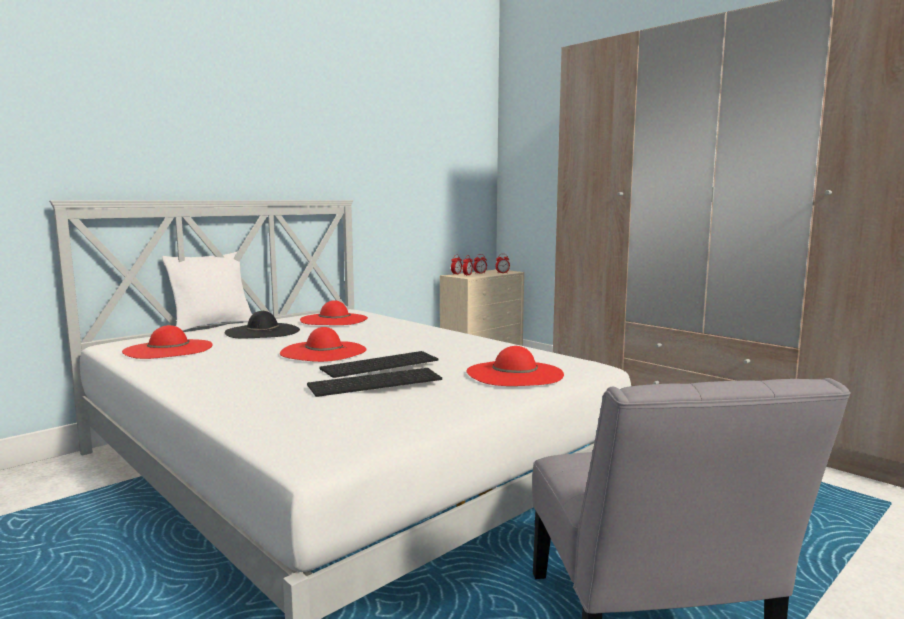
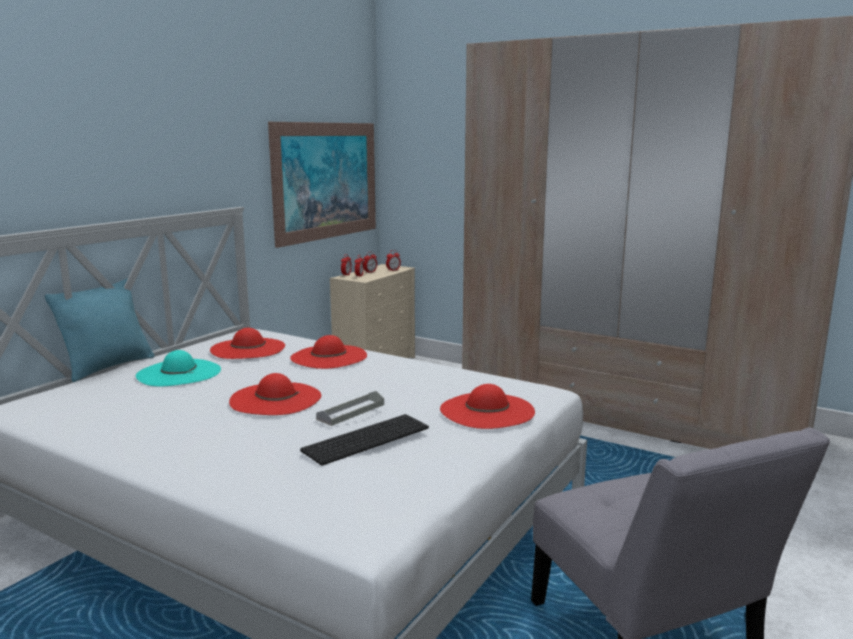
camera: 15 degrees left, 5 degrees up
red hat [122,325,213,359] -> red hat moved to [290,335,367,369]
white pillow [162,251,252,331] -> turquoise pillow [45,278,155,382]
black hat [225,311,300,338] -> turquoise hat [136,350,221,386]
keyboard [319,351,439,378] -> grey tray [316,391,384,426]
none -> picture [268,122,376,248]

